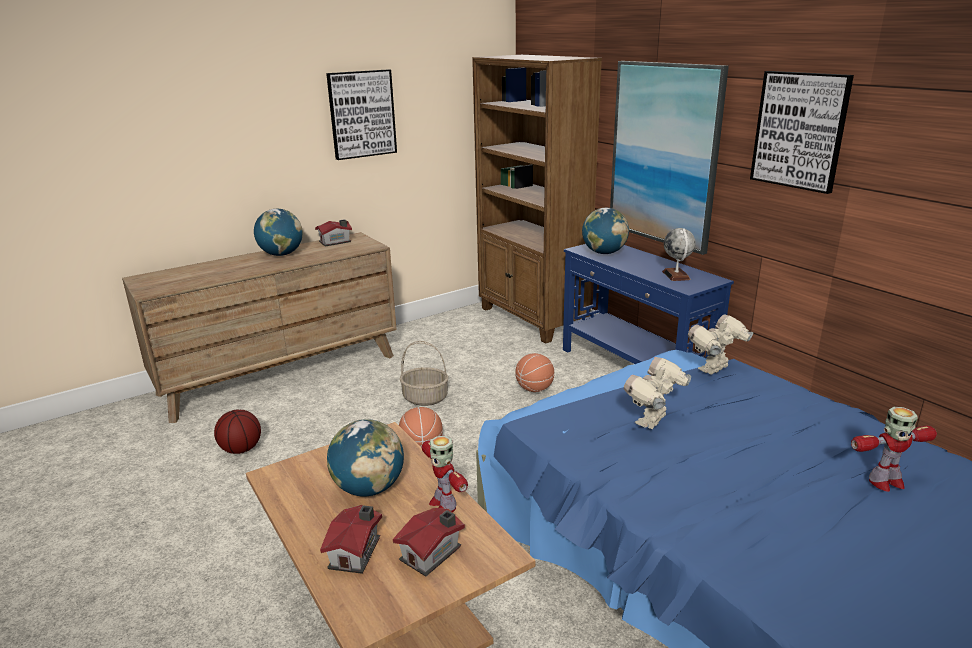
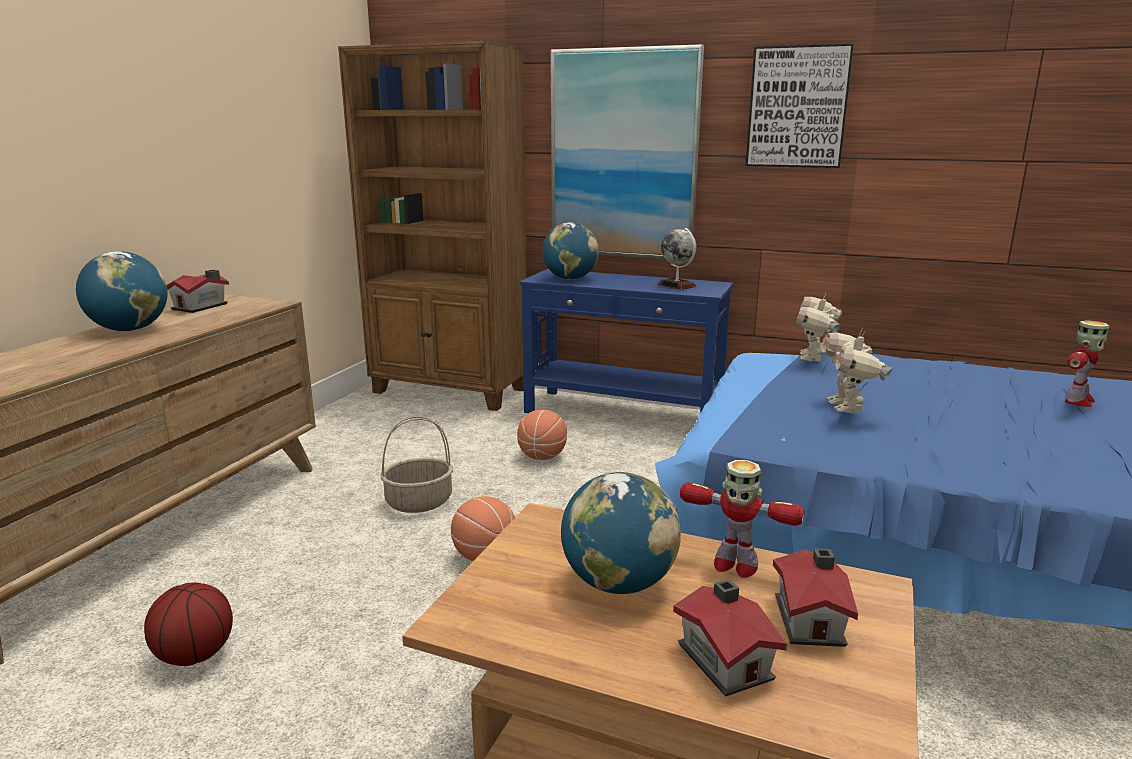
camera: 35 degrees left, 5 degrees down
picture [326,69,397,160] -> none

